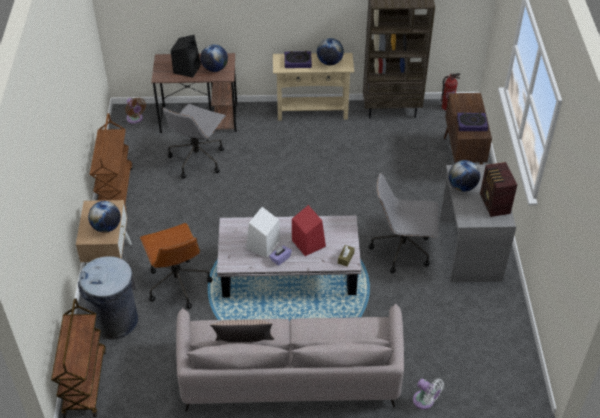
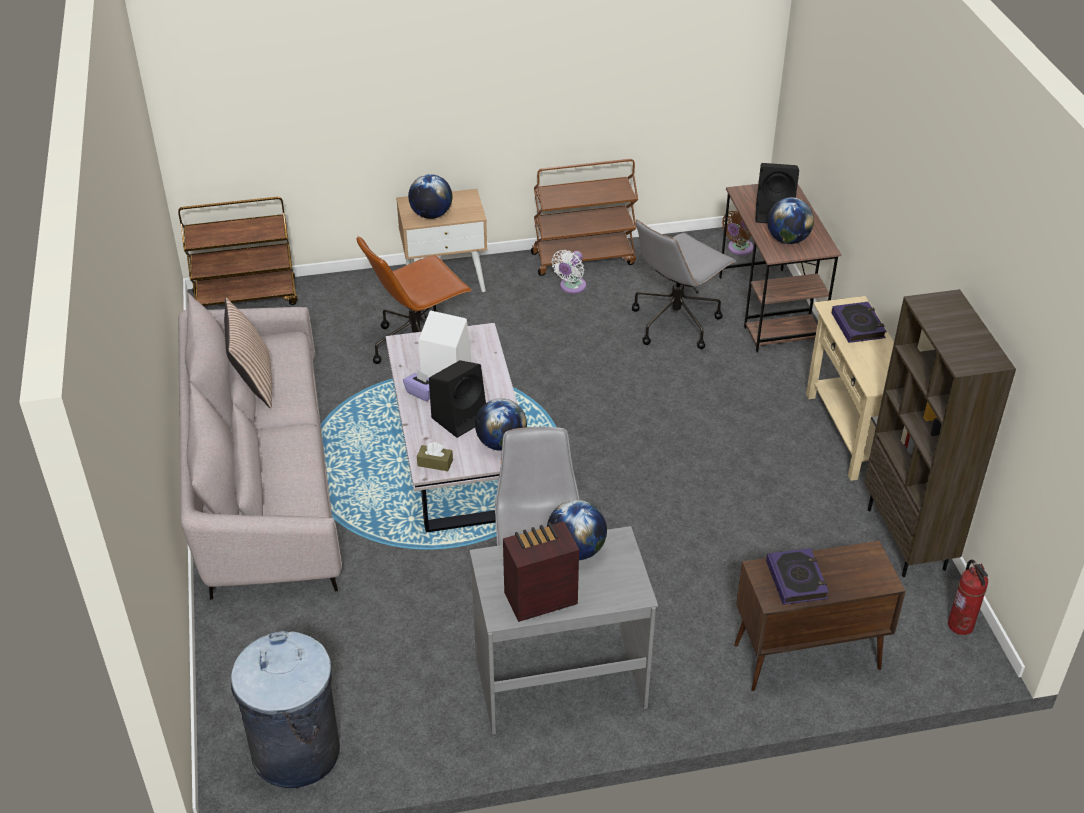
camera: 80 degrees right, 5 degrees down
grey trash can [78,256,138,339] -> grey trash can moved to [231,631,340,788]
grey office chair [162,104,226,179] -> grey office chair turned 60 degrees counterclockwise [632,219,736,349]
red speaker [292,205,326,256] -> black speaker [429,360,486,438]
globe [317,38,344,66] -> globe moved to [475,398,527,451]
white fan [413,379,444,409] -> white fan moved to [551,250,586,293]

